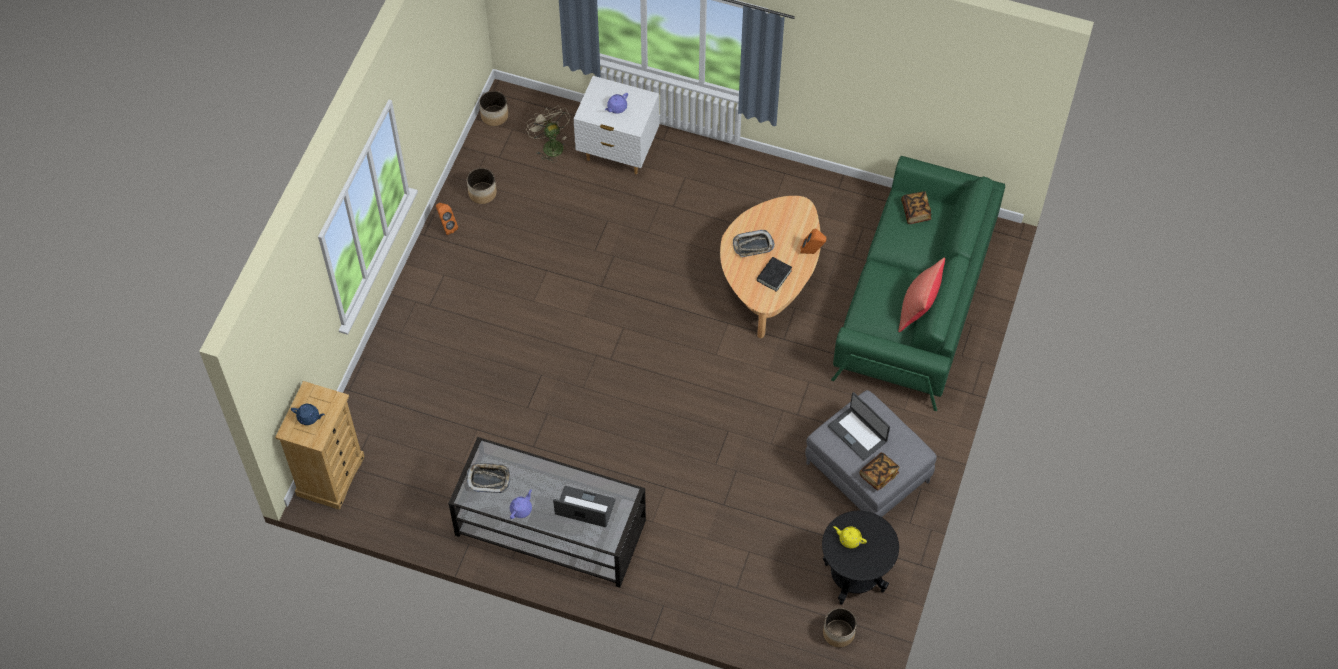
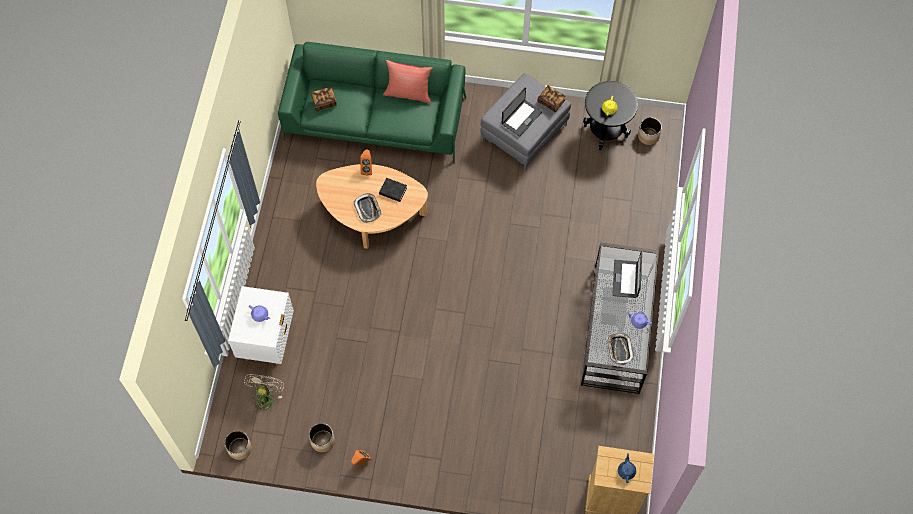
camera: 100 degrees left, 5 degrees up
beige fan [526,105,570,163] -> beige fan turned 135 degrees clockwise [244,374,284,413]

